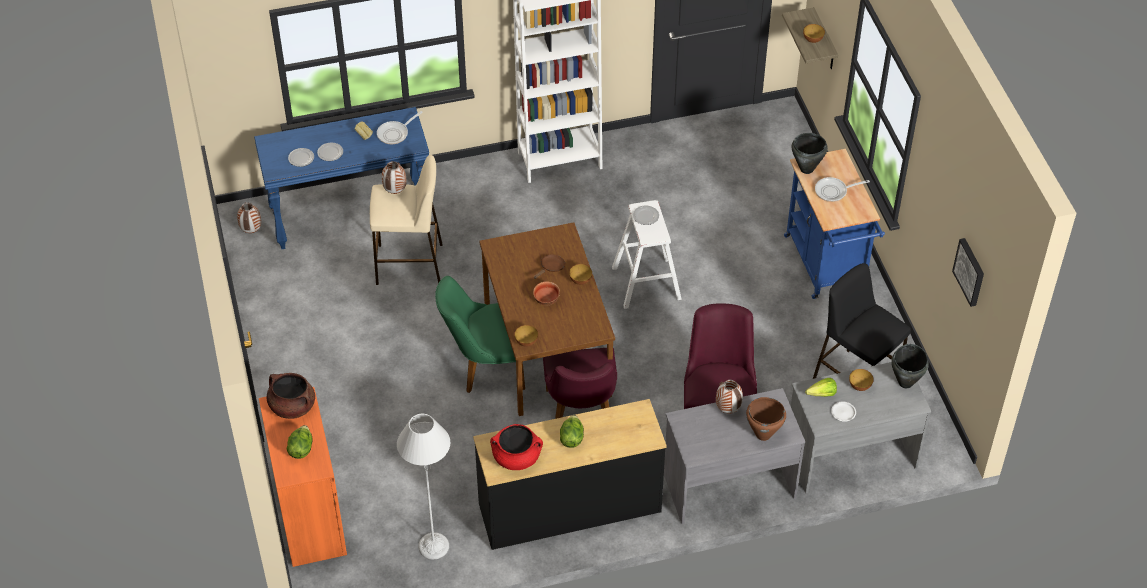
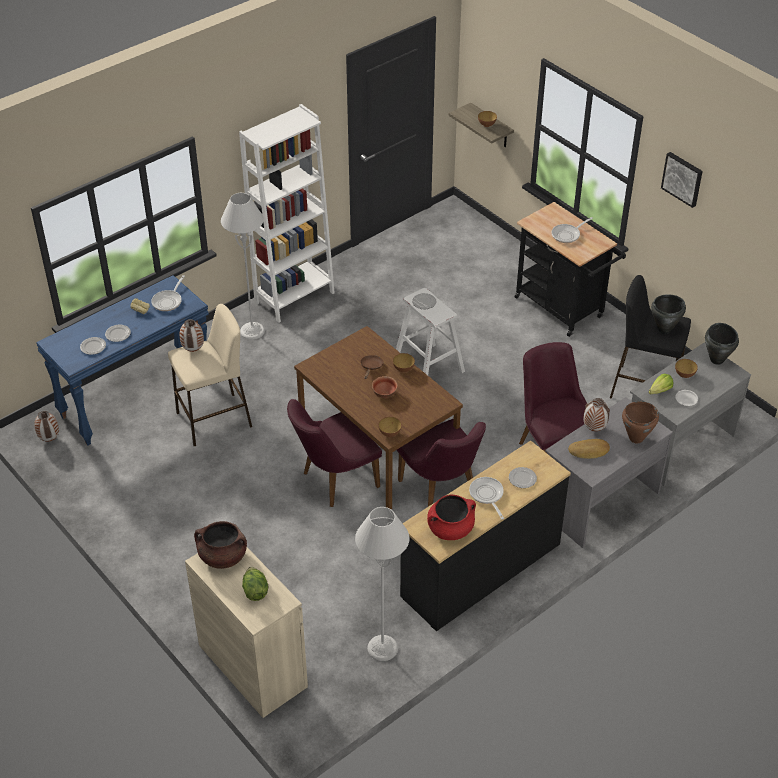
camera: 25 degrees left, 5 degrees down
orange cabinet [259,387,347,567] -> beige cabinet [185,547,308,718]
green chair [435,276,525,393] -> purple chair [287,399,382,507]
lettuce [560,415,584,448] -> frying pan [469,477,504,520]
blue cart [784,149,885,299] -> black cart [515,202,626,337]
black cooking pot [791,133,828,174] -> black cooking pot moved to [651,294,686,334]
picture [952,238,984,307] -> picture moved to [661,152,703,208]
none -> grey floor lamp [221,193,265,340]
none -> plate [509,467,537,488]
none -> bread [568,439,610,459]

